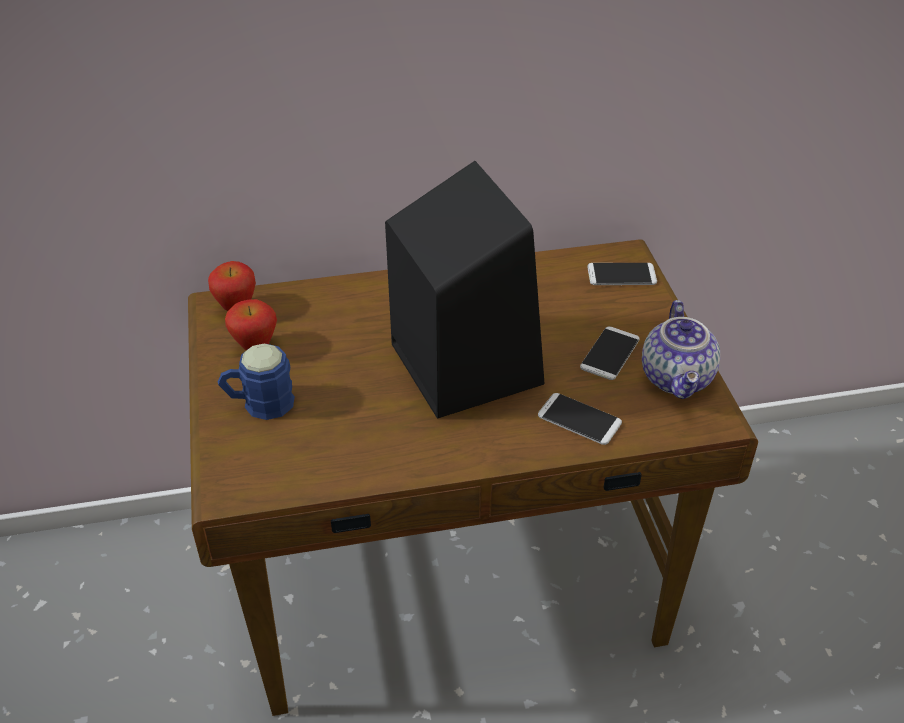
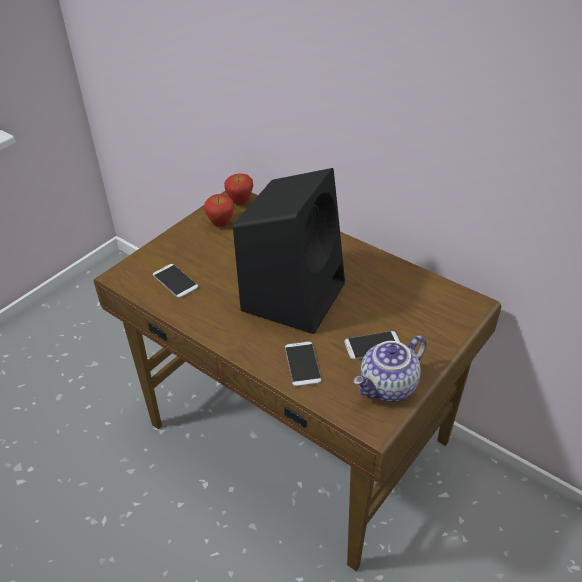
camera: 50 degrees right, 0 degrees up
blue mug [218,344,295,420] -> none
phone [587,263,657,285] -> phone moved to [153,264,198,298]

